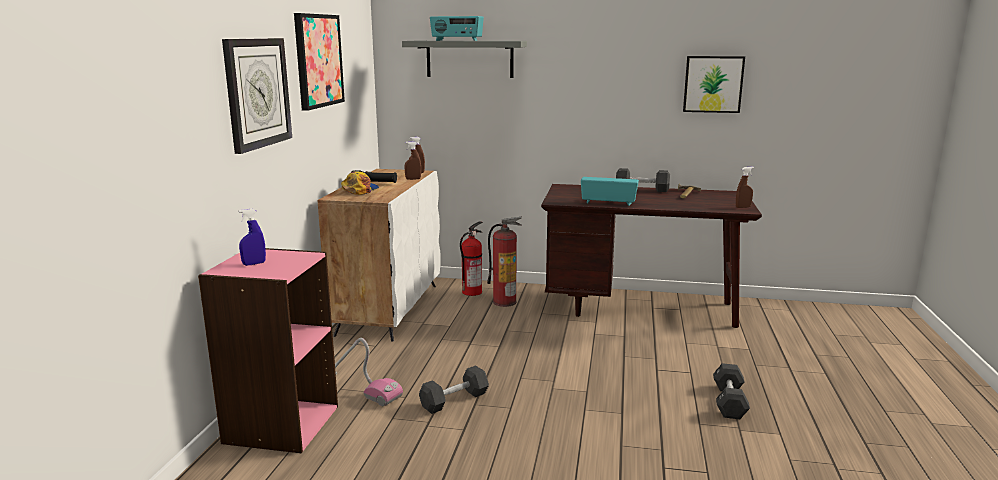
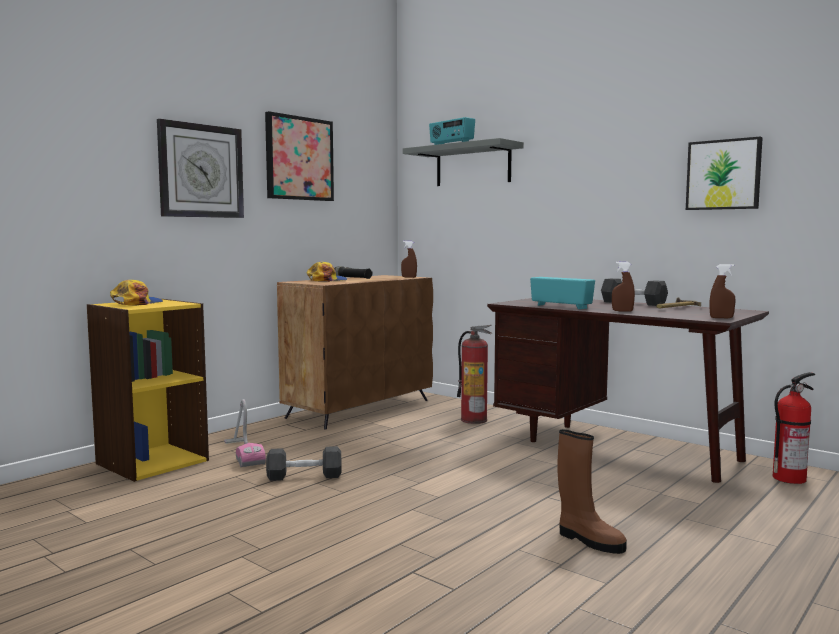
camera: 30 degrees right, 10 degrees down
pink bookcase [198,248,338,453] -> yellow bookcase [87,299,209,482]
blue spray bottle [238,209,266,266] -> cap [110,280,163,305]
white cabinet [318,169,441,342] -> brown cabinet [277,275,433,430]
brown spray bottle [404,141,421,180] -> brown spray bottle moved to [612,262,635,312]
fire extinguisher [460,221,483,296] -> fire extinguisher moved to [773,372,815,484]
black dumbbell [713,363,750,419] -> brown boot [558,429,627,554]

